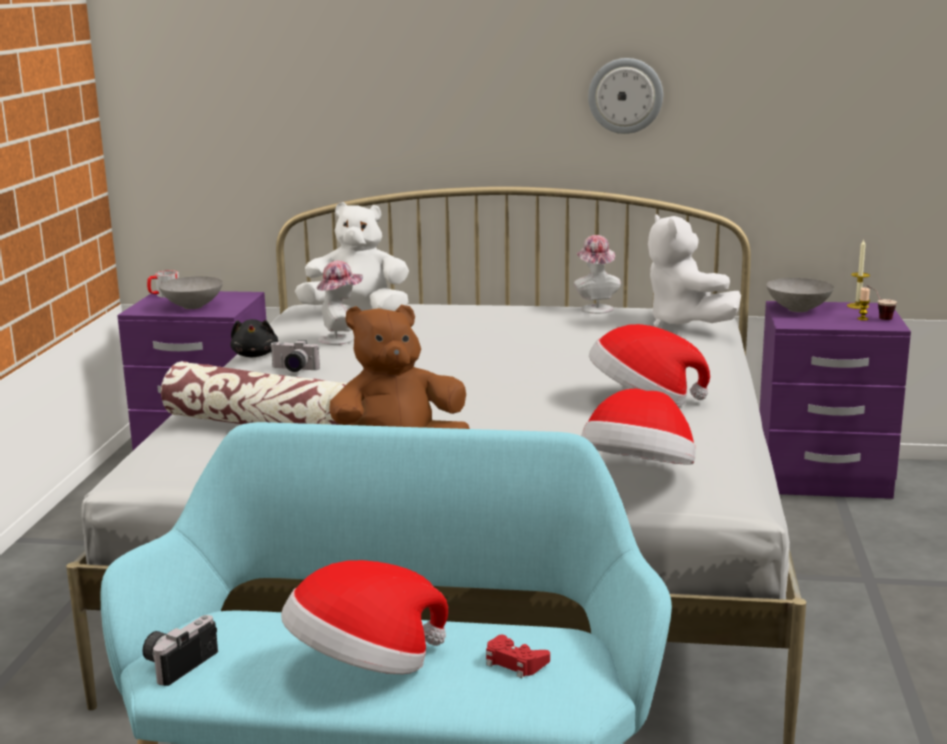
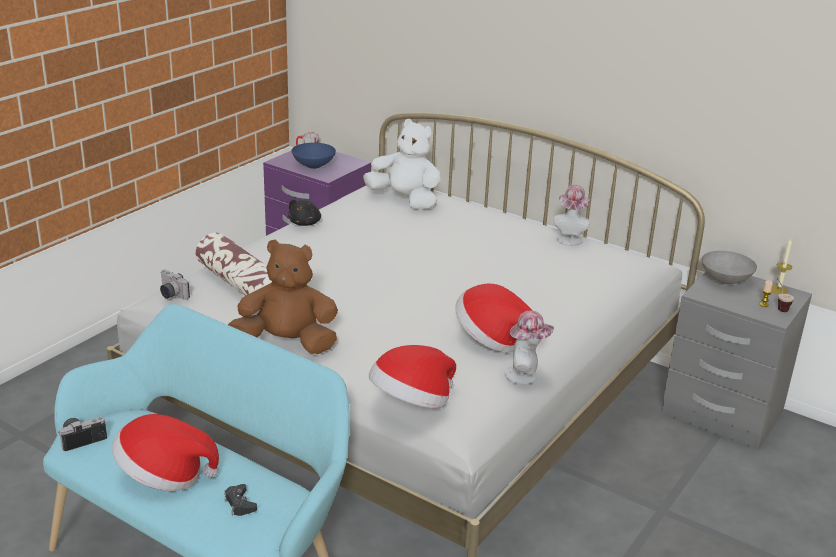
camera: 25 degrees right, 10 degrees up
grey bowl [159,276,223,309] -> blue bowl [291,143,336,169]
camera [270,340,320,372] -> camera moved to [160,270,190,300]
hat [316,261,363,345] -> hat moved to [505,310,554,384]
red game controller [486,635,550,678] -> black game controller [224,484,257,516]
wall clock [588,58,663,134] -> none
white plush toy [648,214,741,328] -> none
purple nightstand [759,301,911,499] -> grey nightstand [662,272,812,450]

